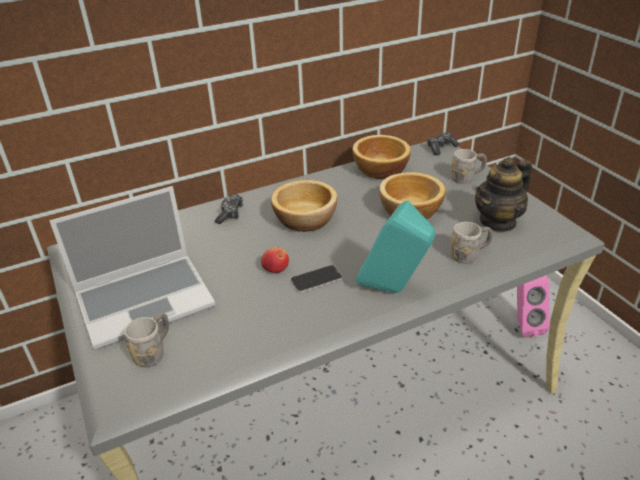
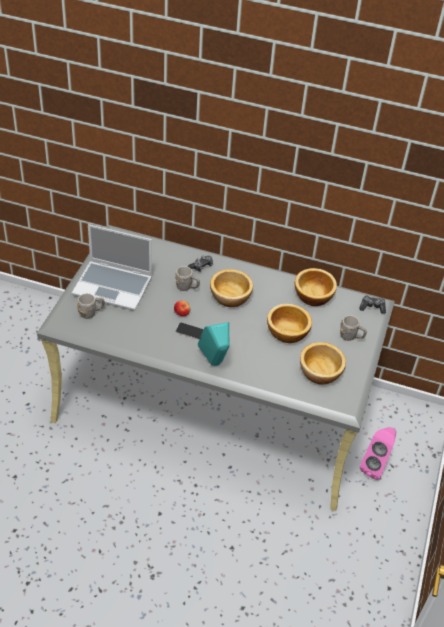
camera: 40 degrees right, 10 degrees up
grey mug [451,222,493,264] -> grey mug moved to [175,266,200,291]
teapot [475,157,532,233] -> bowl [300,342,346,385]

